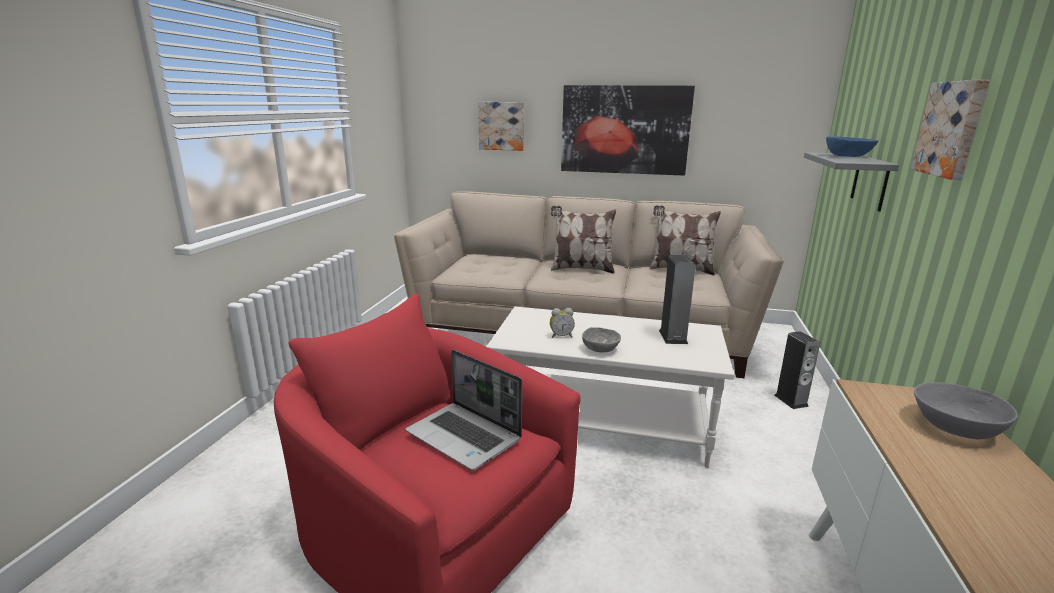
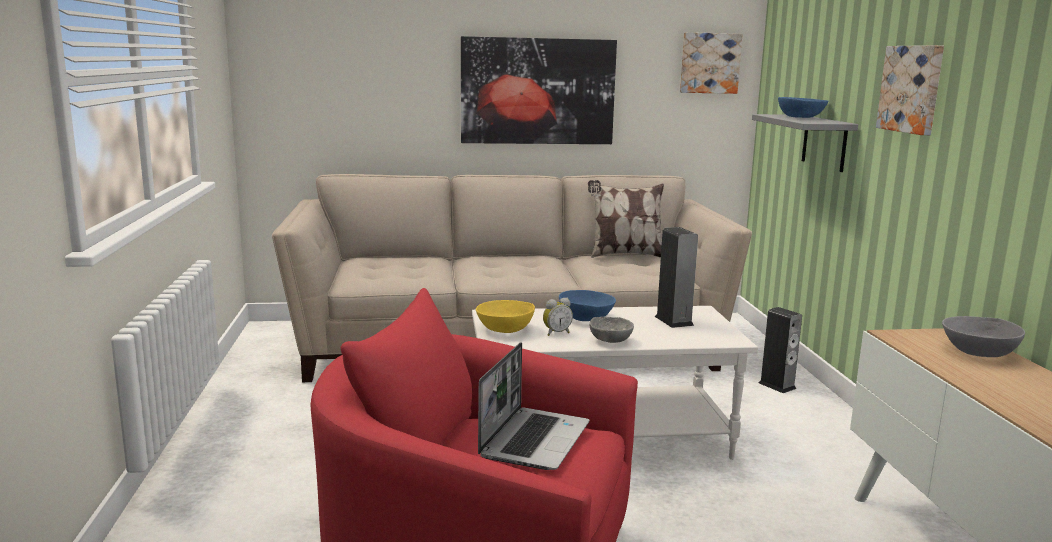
camera: 20 degrees left, 5 degrees down
laptop [406,350,522,470] -> laptop turned 90 degrees counterclockwise [478,342,589,470]
picture [478,102,524,151] -> picture moved to [680,32,743,94]
pillow [551,206,616,274] -> none
none -> yellow bowl [476,300,535,333]
none -> blue bowl [559,290,616,321]

